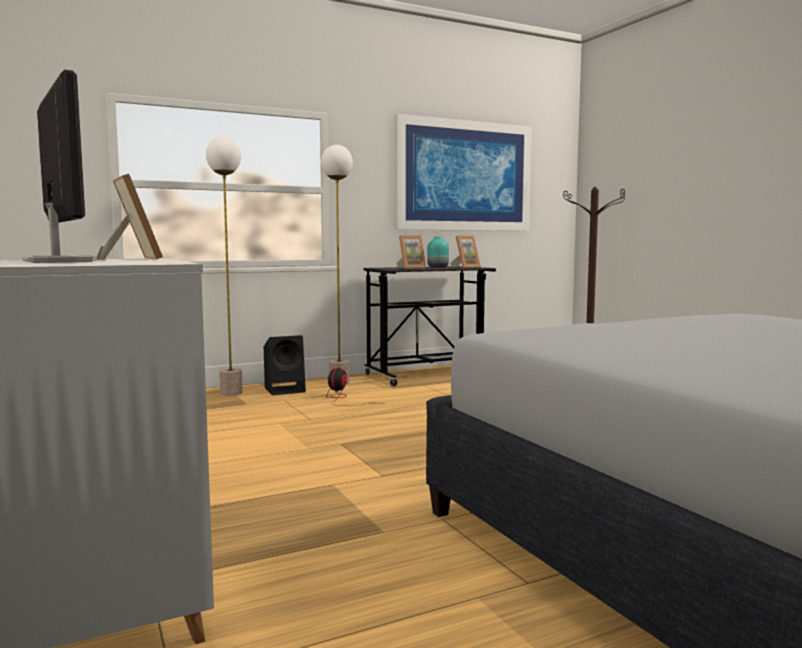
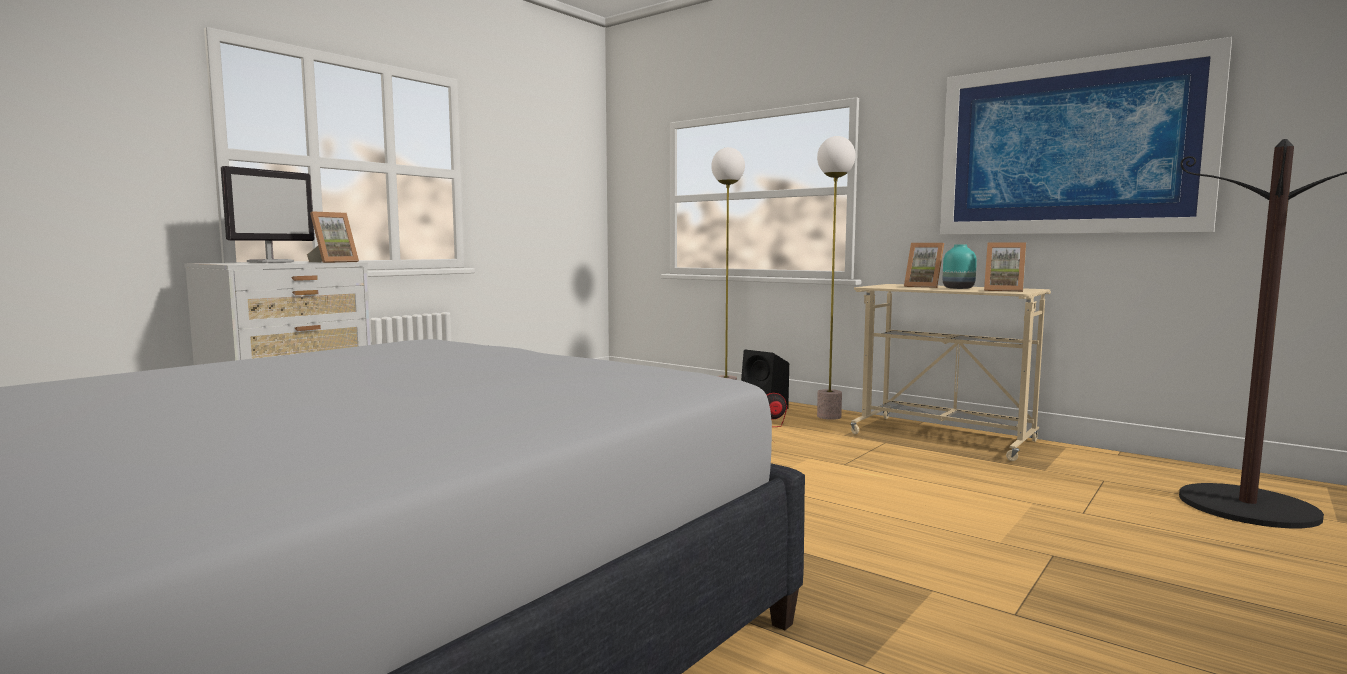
camera: 65 degrees right, 0 degrees up
black desk [363,266,496,386] -> beige desk [851,284,1051,461]

